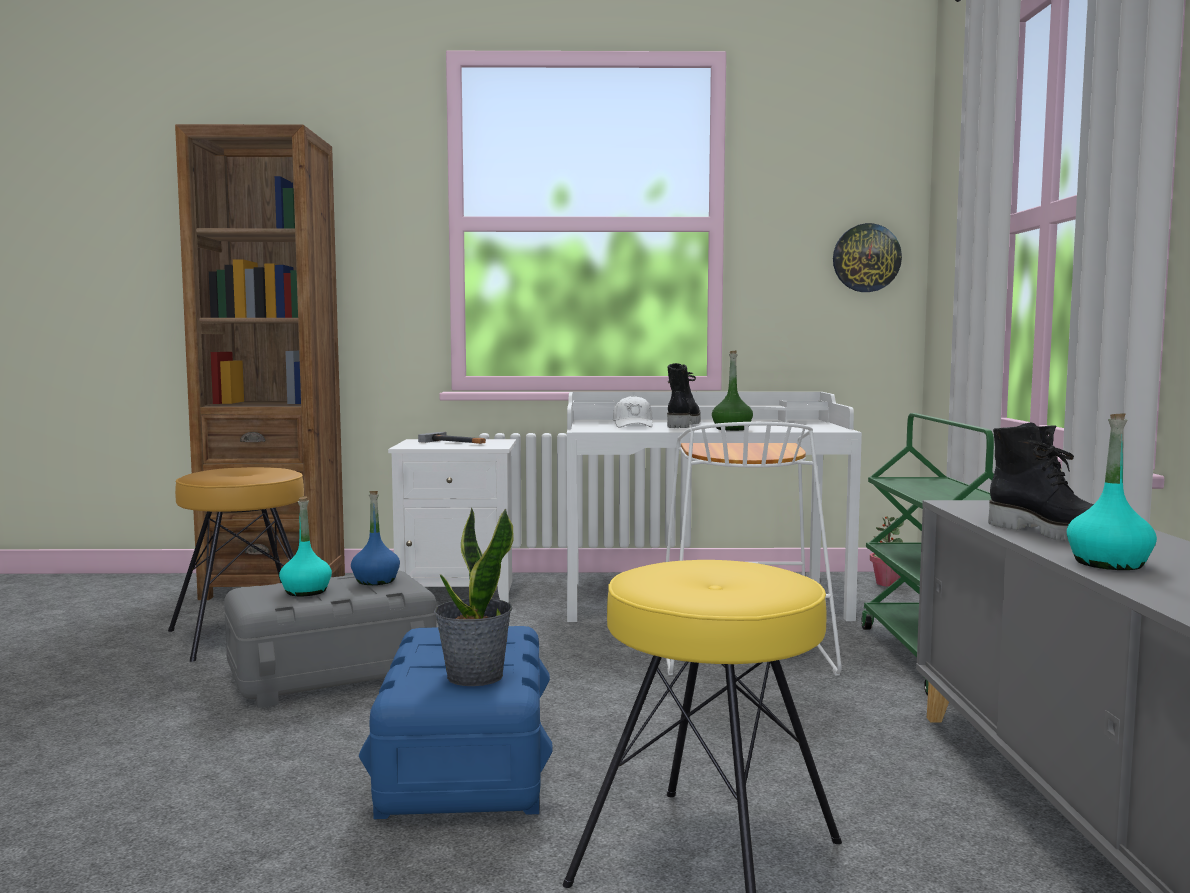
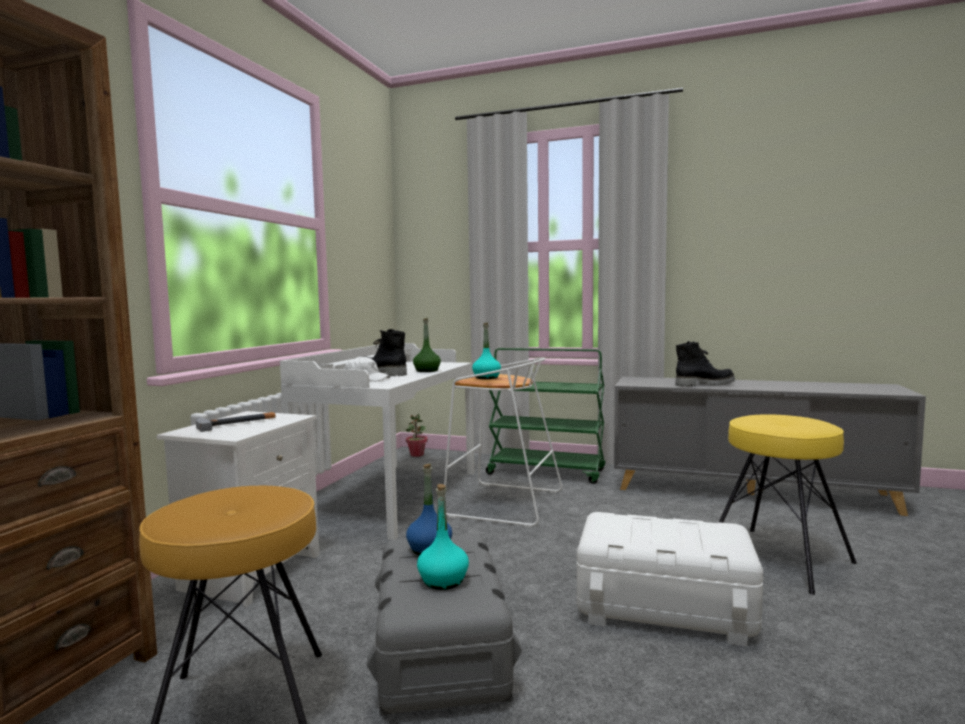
camera: 70 degrees left, 0 degrees up
blue storage box [359,626,553,819] -> white storage box [577,512,763,646]
potted plant [434,507,513,686] -> none
wall clock [833,223,902,292] -> none
turquoise bottle [1067,413,1157,570] -> turquoise bottle moved to [472,323,501,379]

